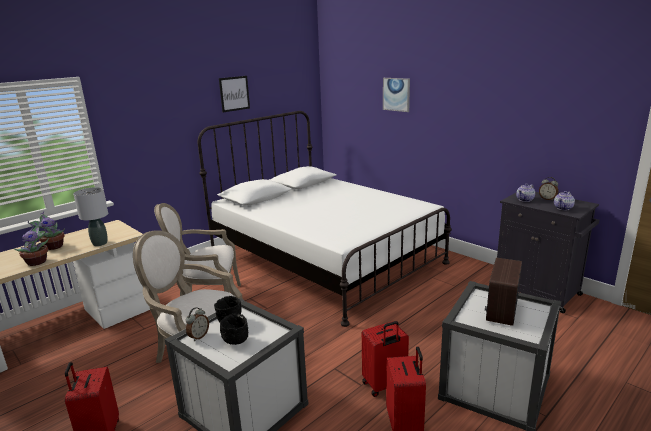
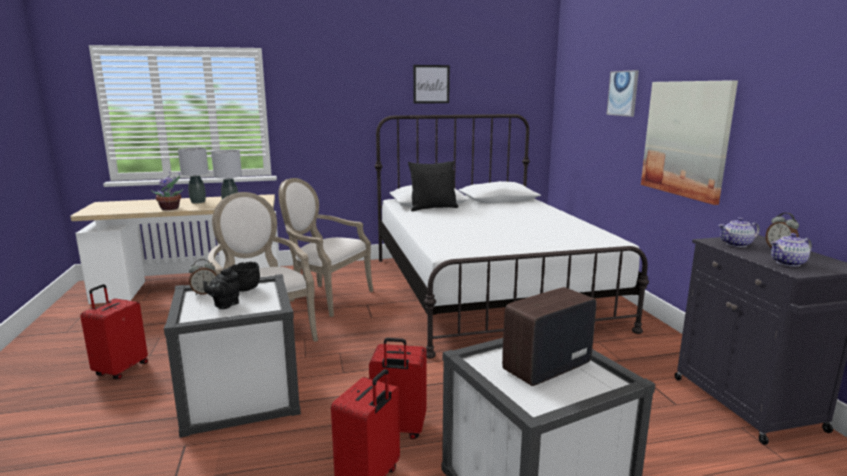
camera: 30 degrees right, 5 degrees down
potted plant [28,211,65,250] -> grey table lamp [178,148,209,204]
black bowl [220,313,248,345] -> black teapot [203,267,240,309]
none -> black pillow [408,161,458,211]
none -> picture [641,80,738,205]

